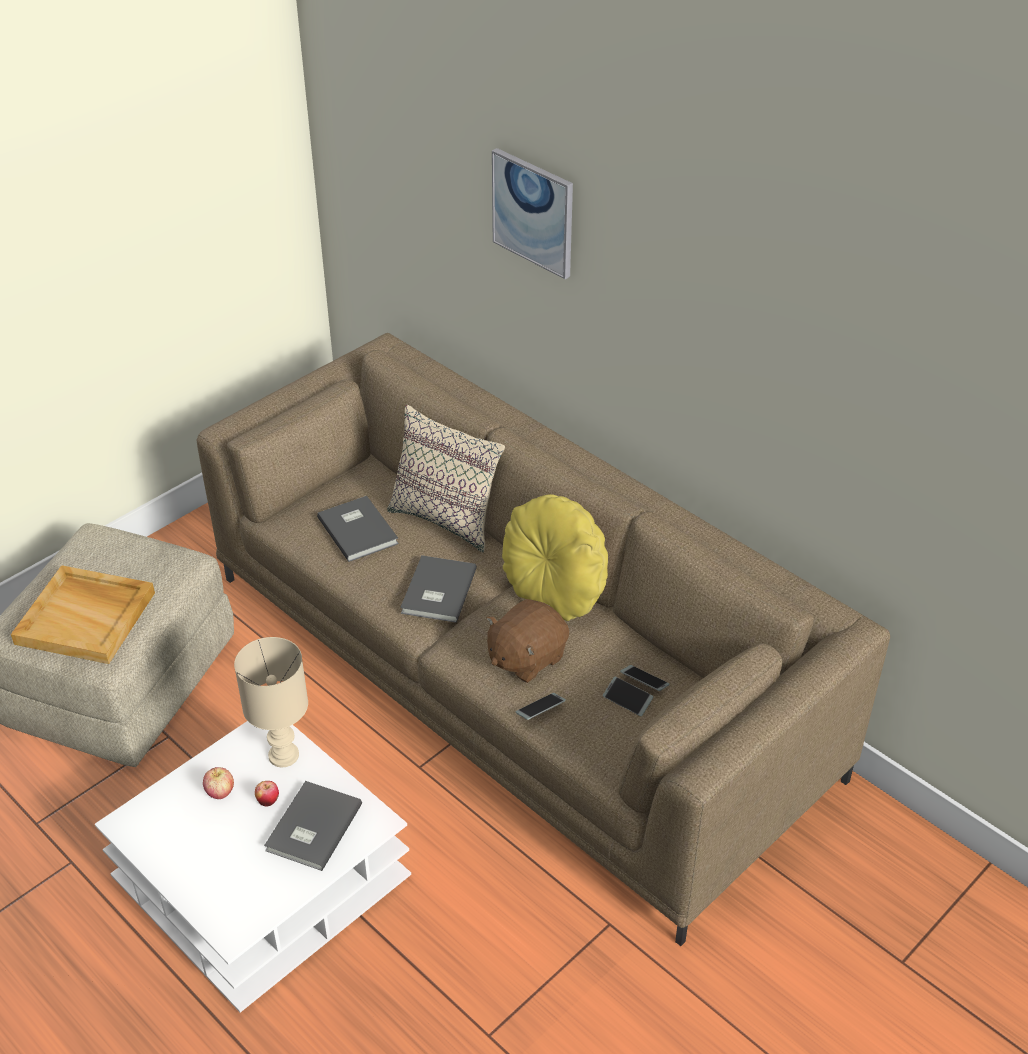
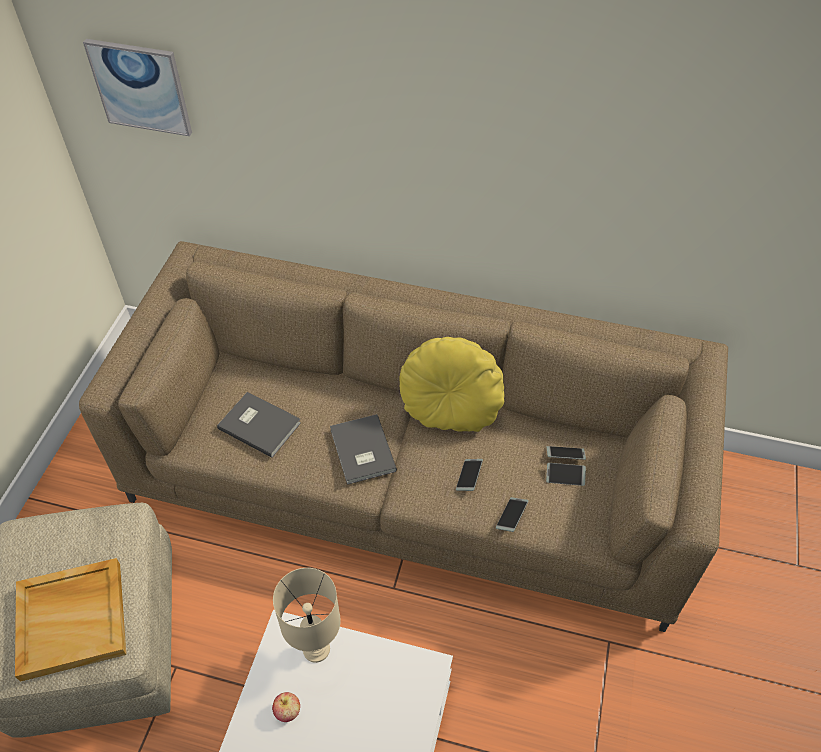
camera: 30 degrees left, 10 degrees up
apple [255,781,279,806] -> none
grey book [264,781,362,871] -> none
beige pillow [387,405,505,552] -> none
brown plush toy [486,599,569,683] -> phone [456,459,483,491]
picture [492,148,573,279] -> picture moved to [83,39,192,136]

